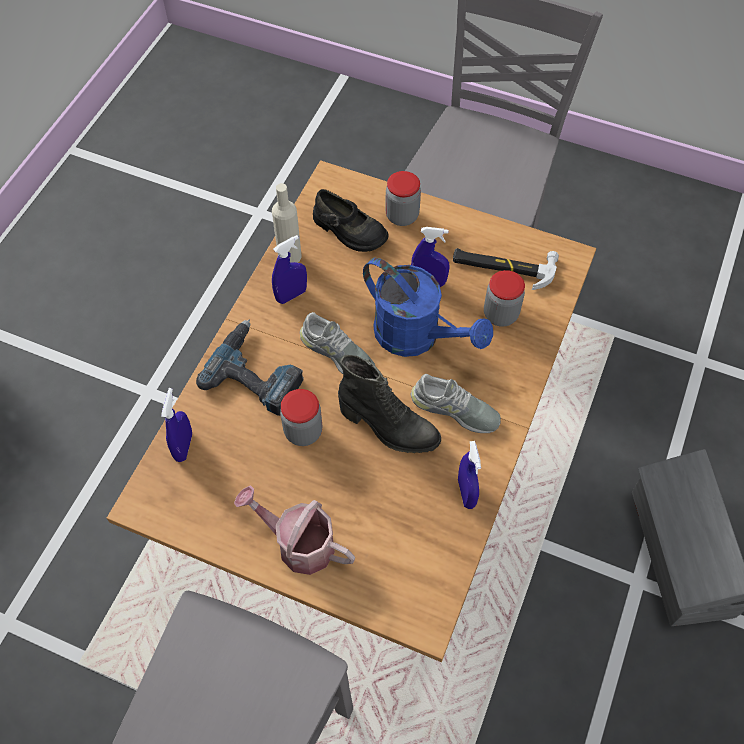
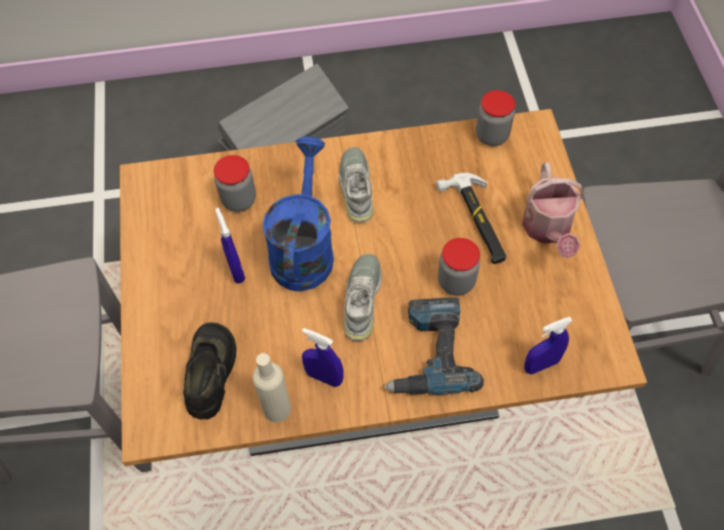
camera: 120 degrees left, 0 degrees up
black boot [338,355,441,453] -> none
jar [385,171,421,226] -> jar moved to [476,90,515,146]
hammer [453,248,559,290] -> hammer moved to [436,173,507,264]
blue spray bottle [458,441,481,509] -> none

